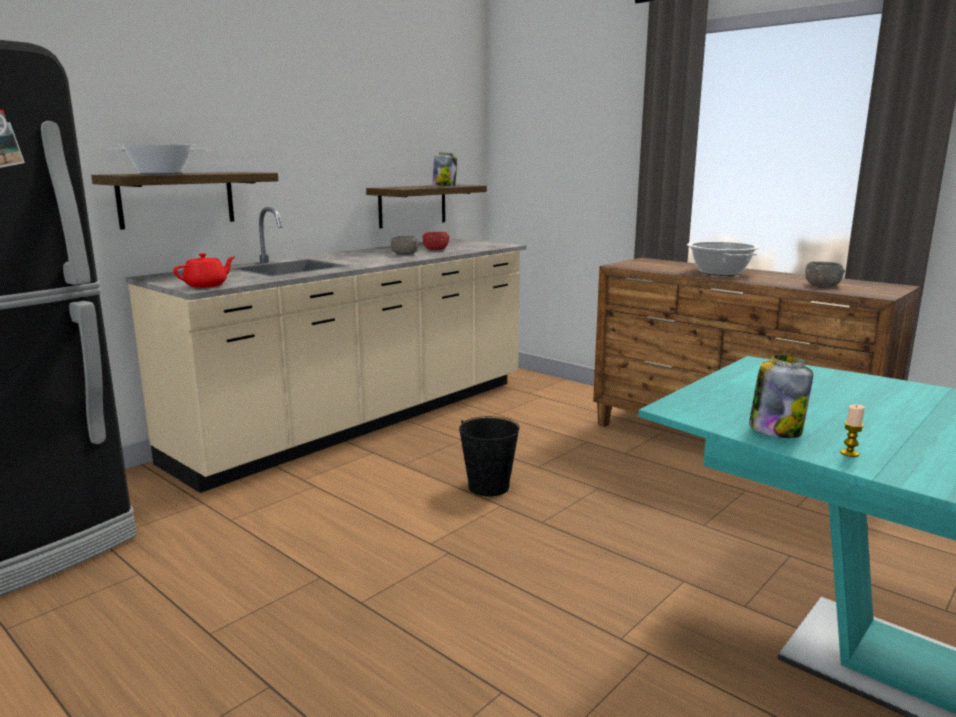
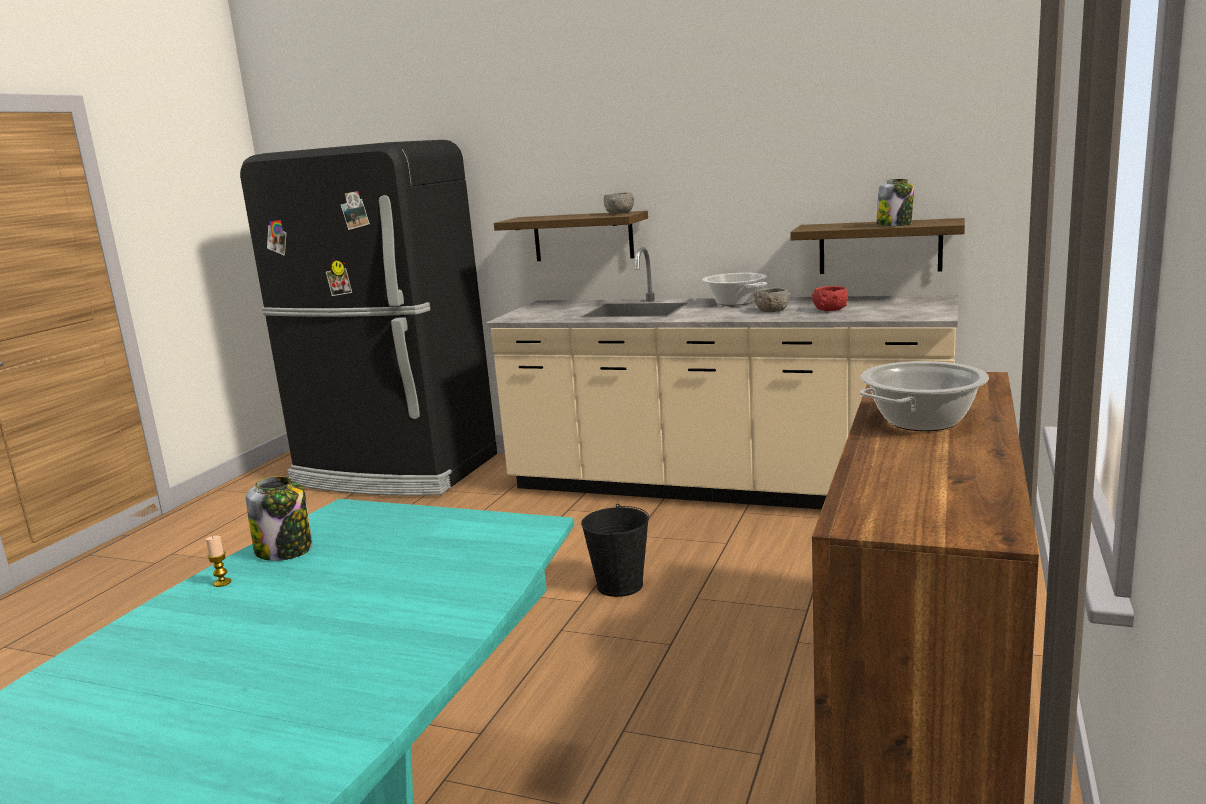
camera: 70 degrees right, 0 degrees up
cooking pot [108,144,207,174] -> cooking pot moved to [702,273,767,306]
red teapot [173,253,235,288] -> none
grey bowl [805,262,845,287] -> grey bowl moved to [604,192,634,214]

